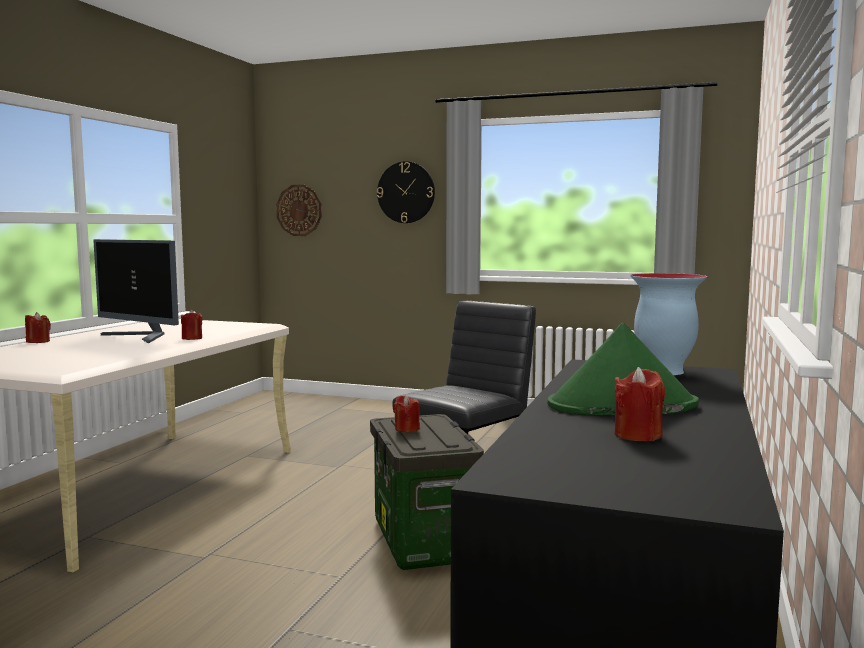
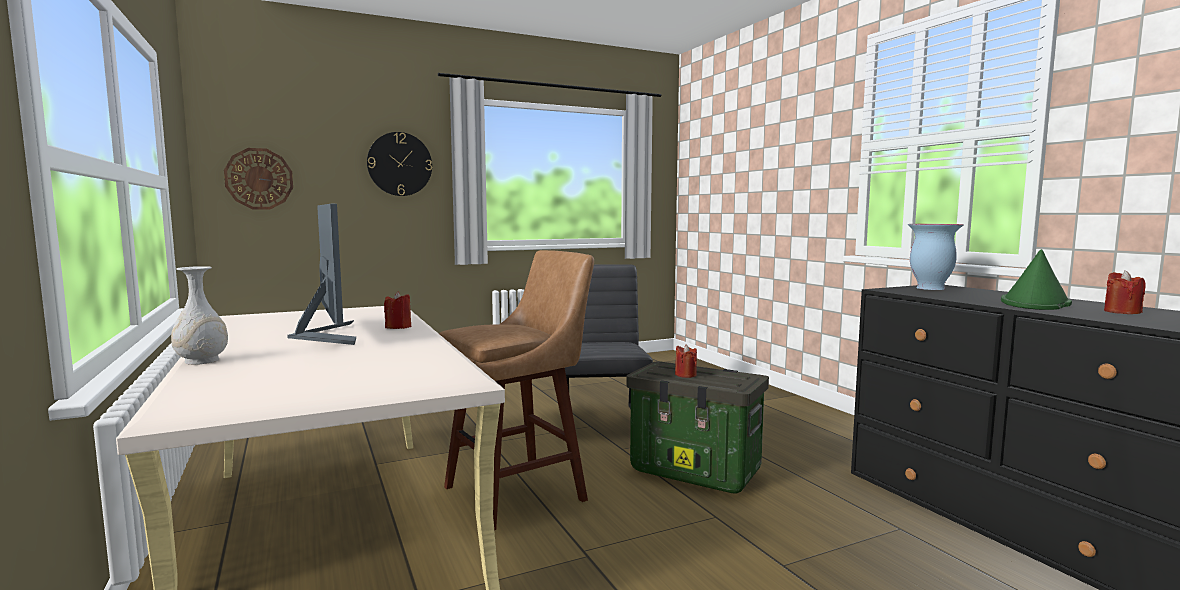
camera: 45 degrees left, 0 degrees up
red candle [25,312,51,343] -> white vase [171,266,228,365]
monitor [93,239,179,344] -> monitor turned 105 degrees counterclockwise [287,204,356,345]
none -> brown stool [439,250,594,530]

